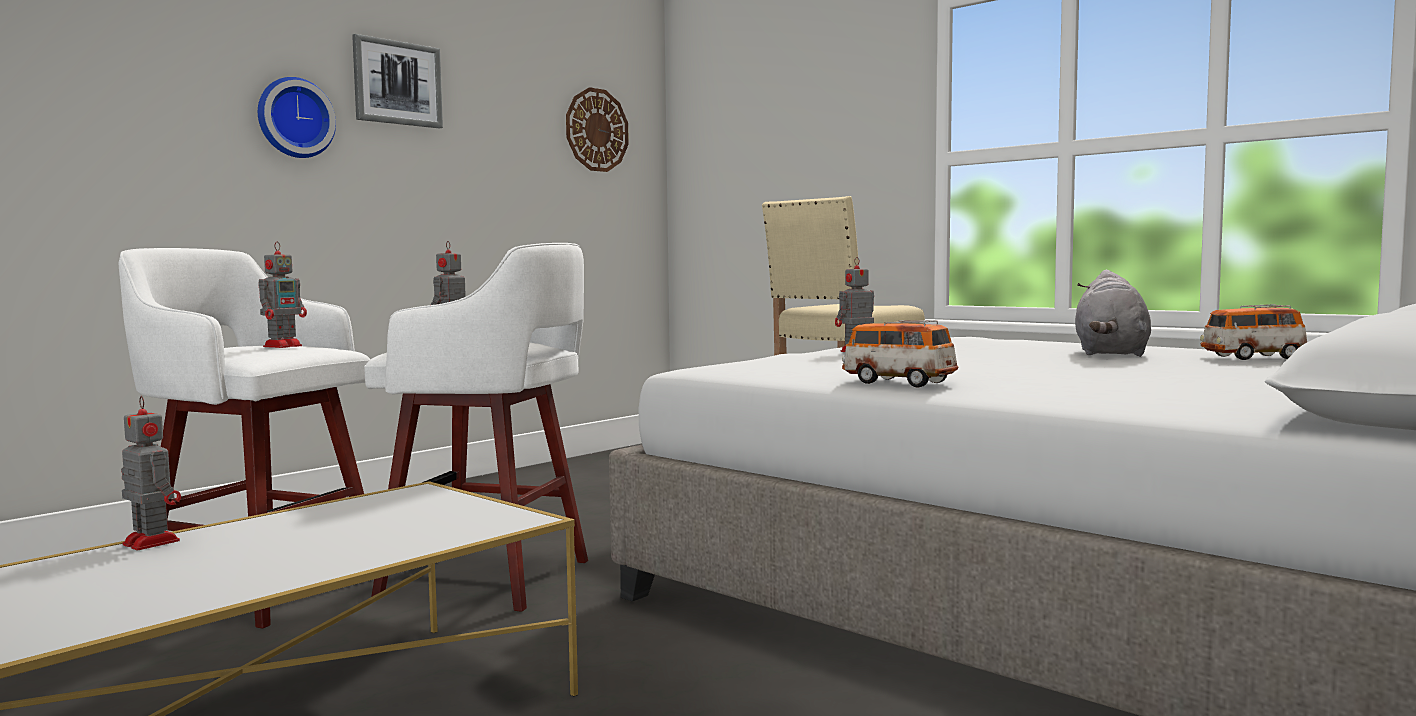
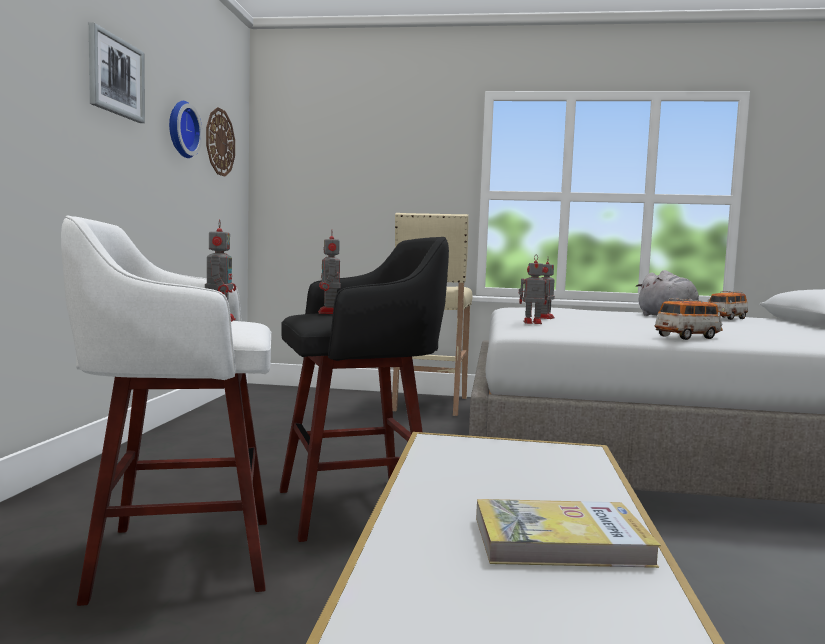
camera: 35 degrees left, 0 degrees up
toy robot [121,396,181,550] -> toy robot moved to [519,256,549,324]
wall clock [258,77,336,158] -> wall clock moved to [169,101,202,158]
white stool [364,243,588,612] -> black stool [279,237,449,542]
toy car [842,320,958,388] -> toy car turned 150 degrees clockwise [654,298,723,340]
none -> book [476,499,661,568]

